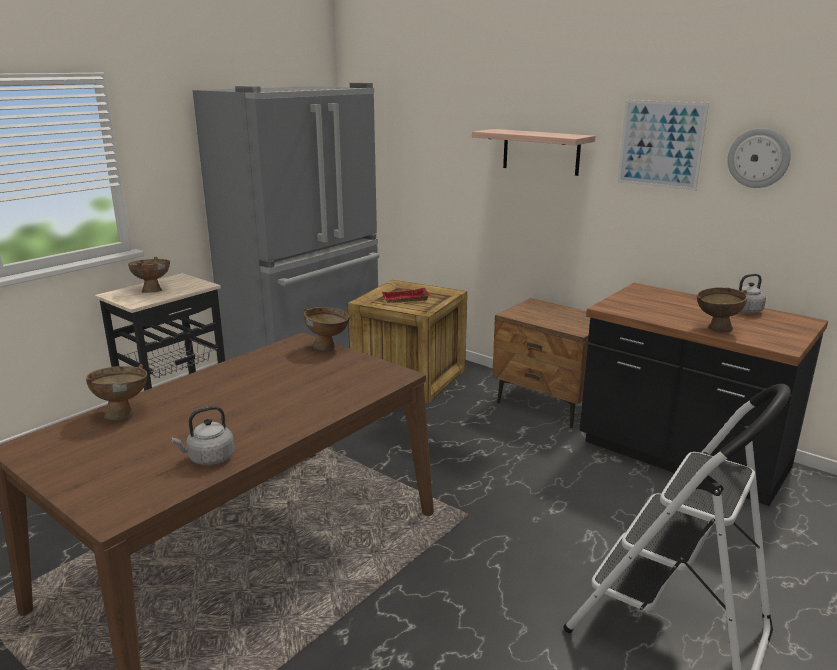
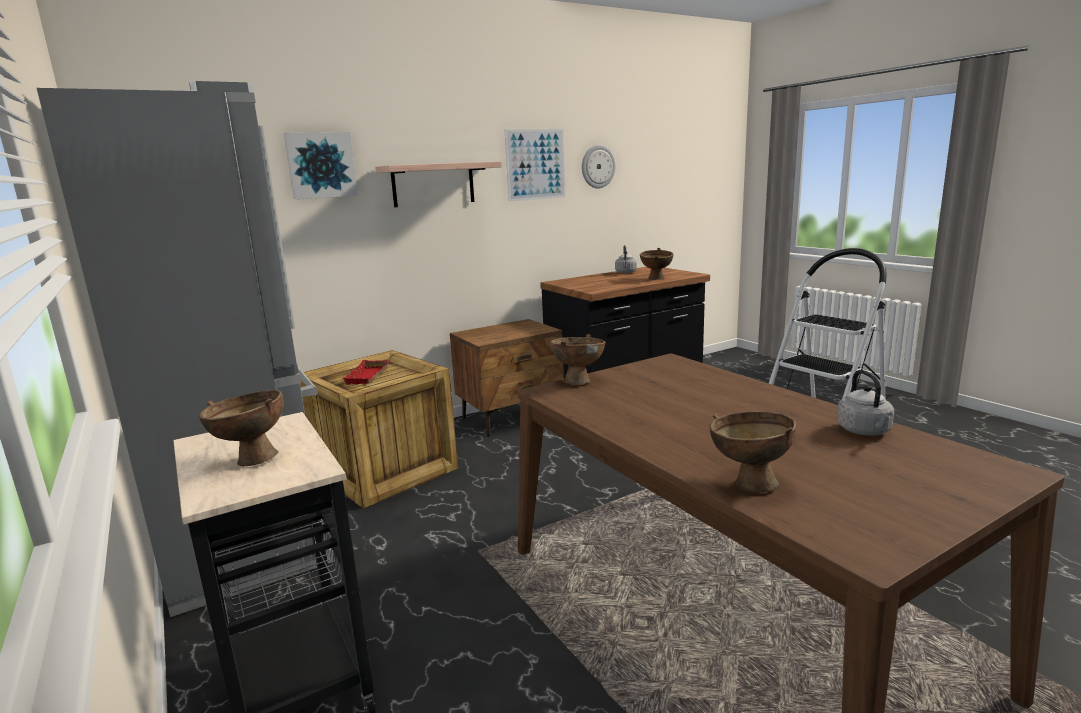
camera: 70 degrees left, 5 degrees down
none -> picture [284,132,358,199]

